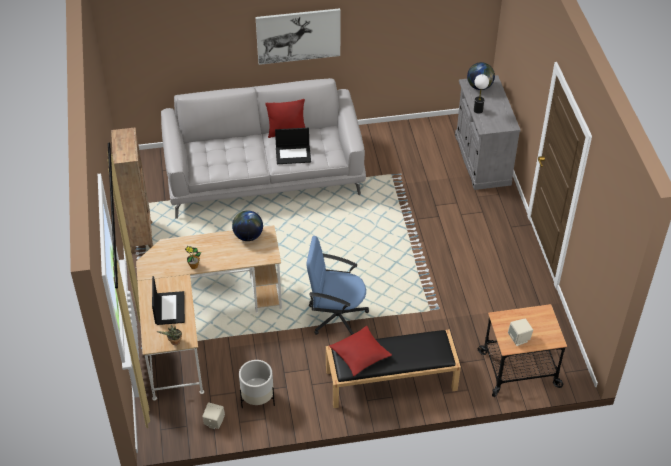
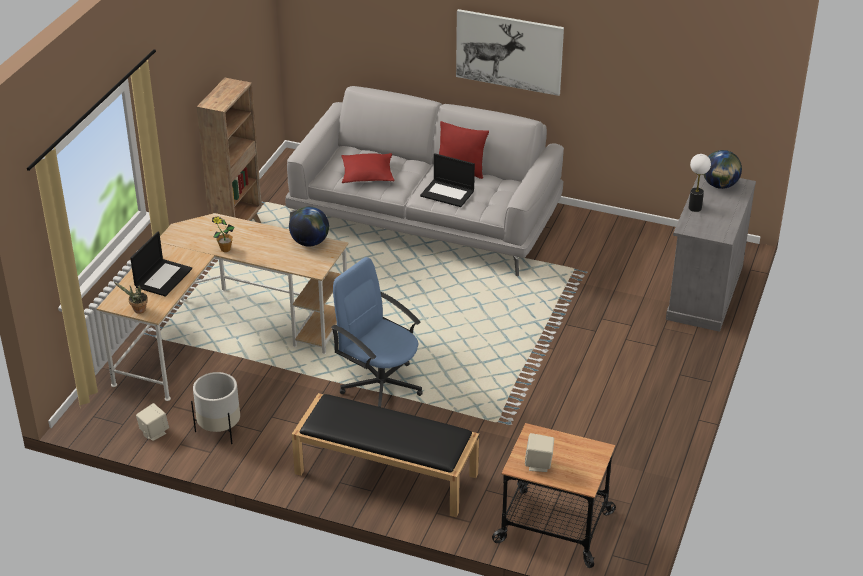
camera: 30 degrees right, 10 degrees down
red pillow [329,326,392,376] -> red pillow moved to [341,153,395,183]

